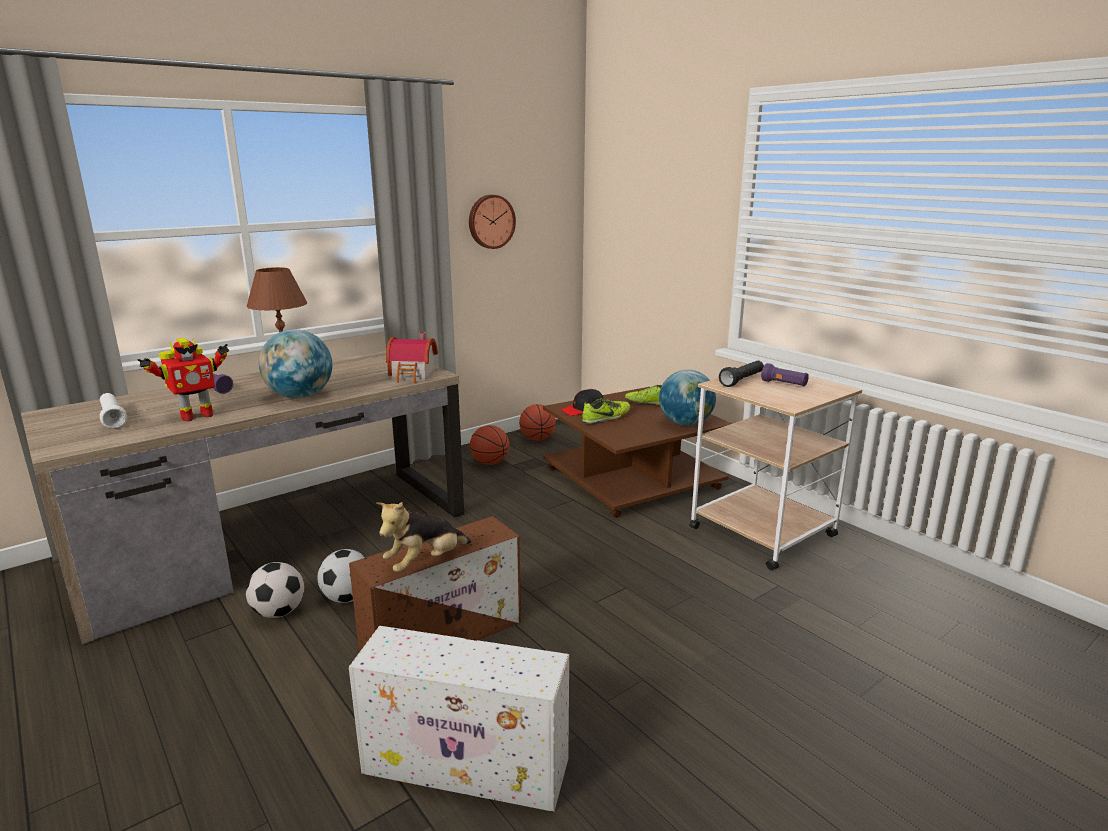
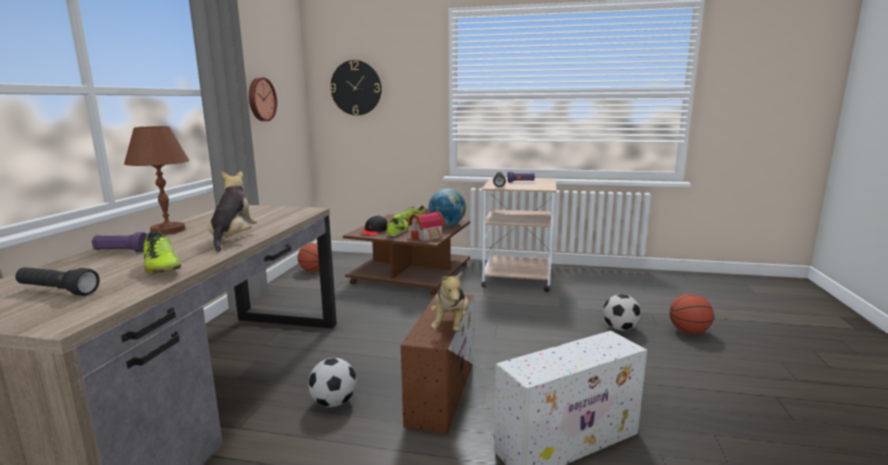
camera: 40 degrees left, 5 degrees down
white flashlight [100,393,127,429] -> black flashlight [15,267,100,296]
toy robot [138,338,229,421] -> shoe [143,231,181,273]
football [246,562,304,618] -> football moved to [603,294,641,331]
globe [259,329,332,399] -> plush toy [209,171,257,252]
toy house [386,332,438,383] -> toy house moved to [408,208,445,242]
basketball [470,425,510,465] -> basketball moved to [669,294,714,334]
none -> wall clock [330,60,382,115]

